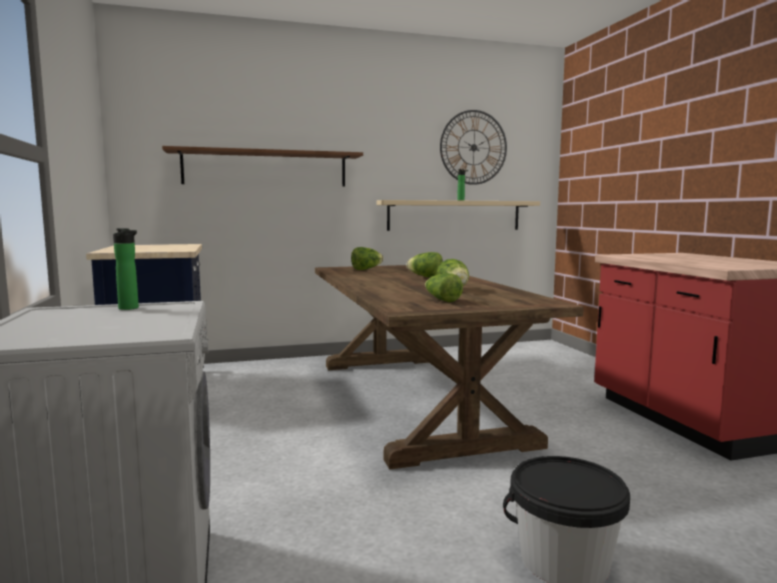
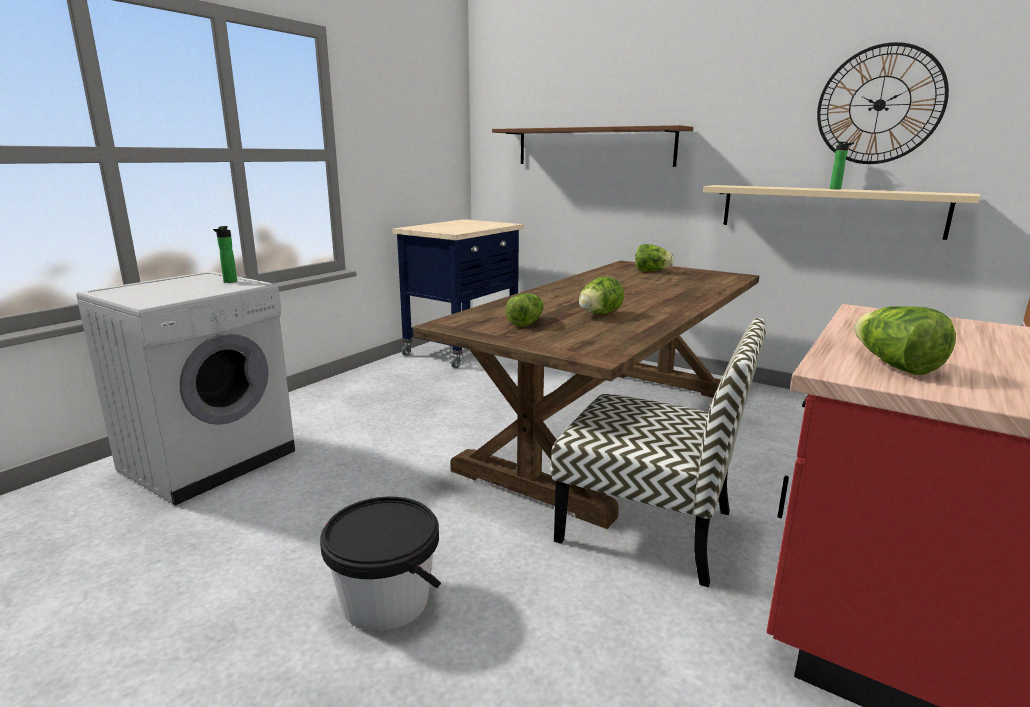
camera: 50 degrees right, 10 degrees up
lettuce [407,252,443,278] -> lettuce moved to [855,306,956,375]
none -> chair [551,317,766,587]

